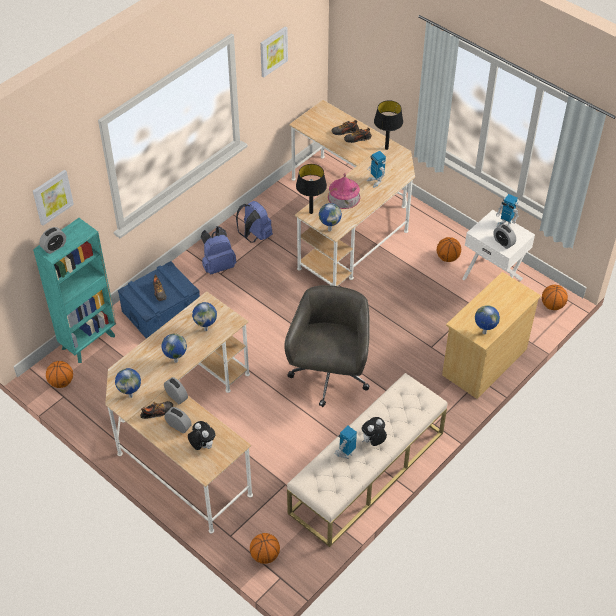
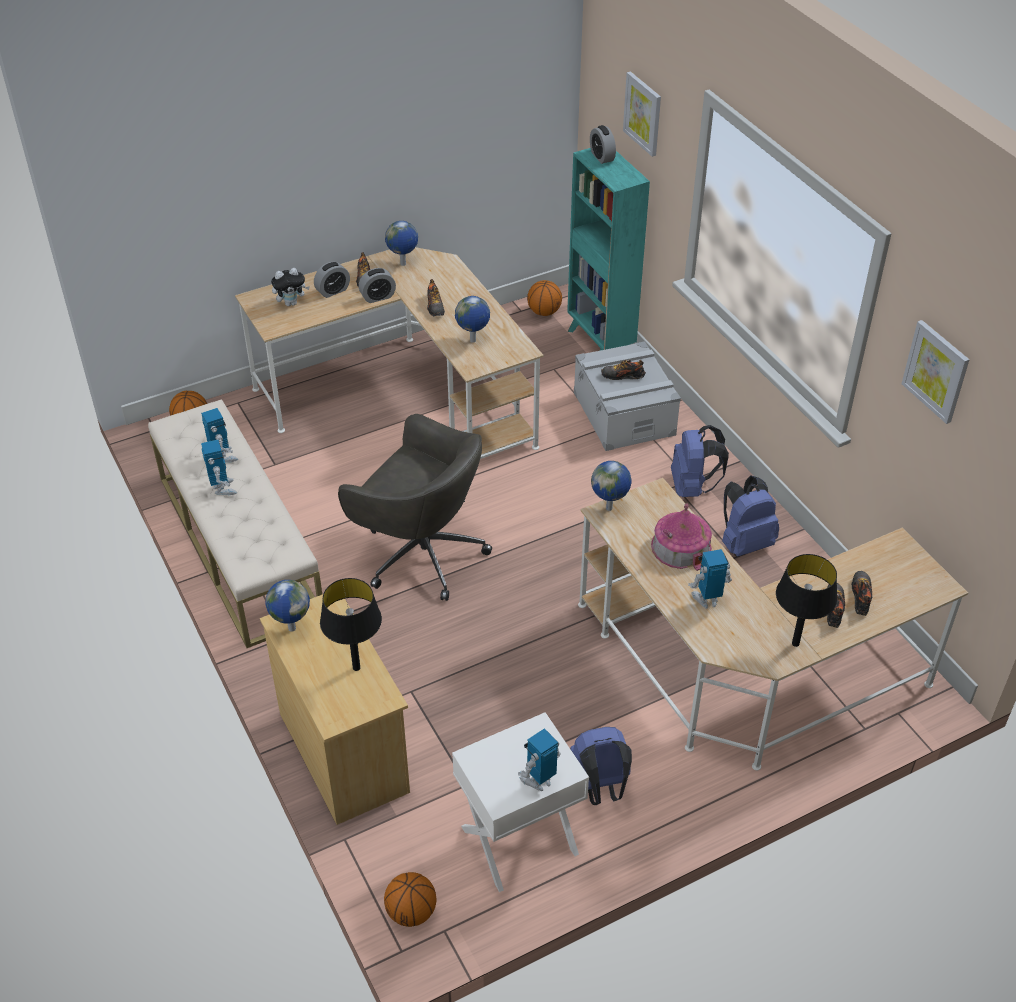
camera: 110 degrees right, 5 degrees down
blue storage box [118,261,200,339] -> grey storage box [574,341,681,451]
globe [161,334,187,363] -> shoe [427,279,445,316]
black table lamp [296,164,327,214] -> black table lamp moved to [320,578,382,671]
plush toy [362,417,387,446] -> toy robot [201,440,237,495]
basketball [437,237,461,262] -> blue backpack [570,727,632,805]
alarm clock [493,224,516,249] -> none

